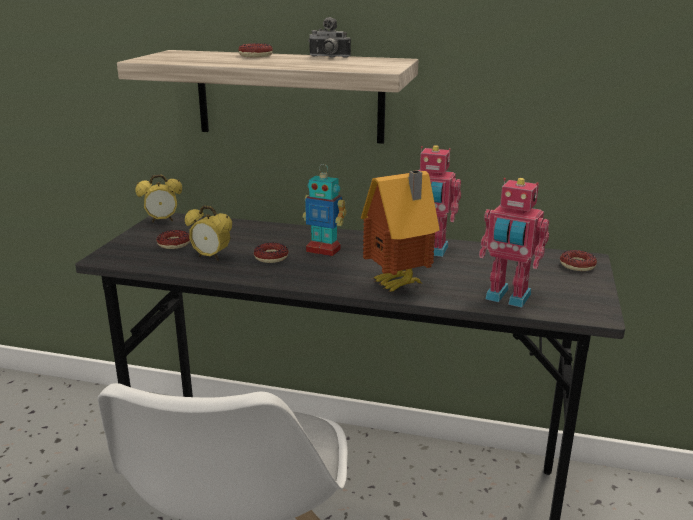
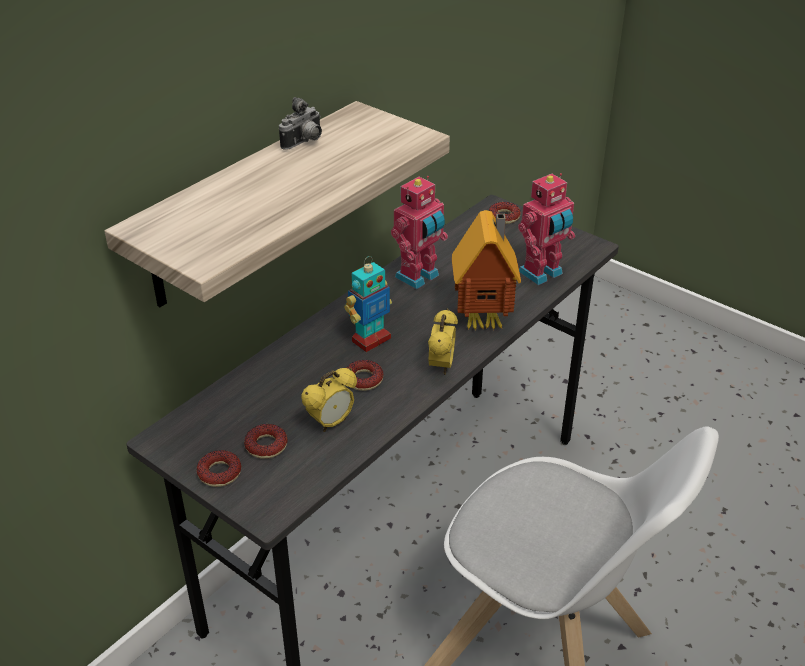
camera: 65 degrees left, 15 degrees up
alarm clock [135,174,182,223] -> alarm clock moved to [428,309,458,375]
donut [239,43,273,58] -> donut moved to [197,450,241,487]

